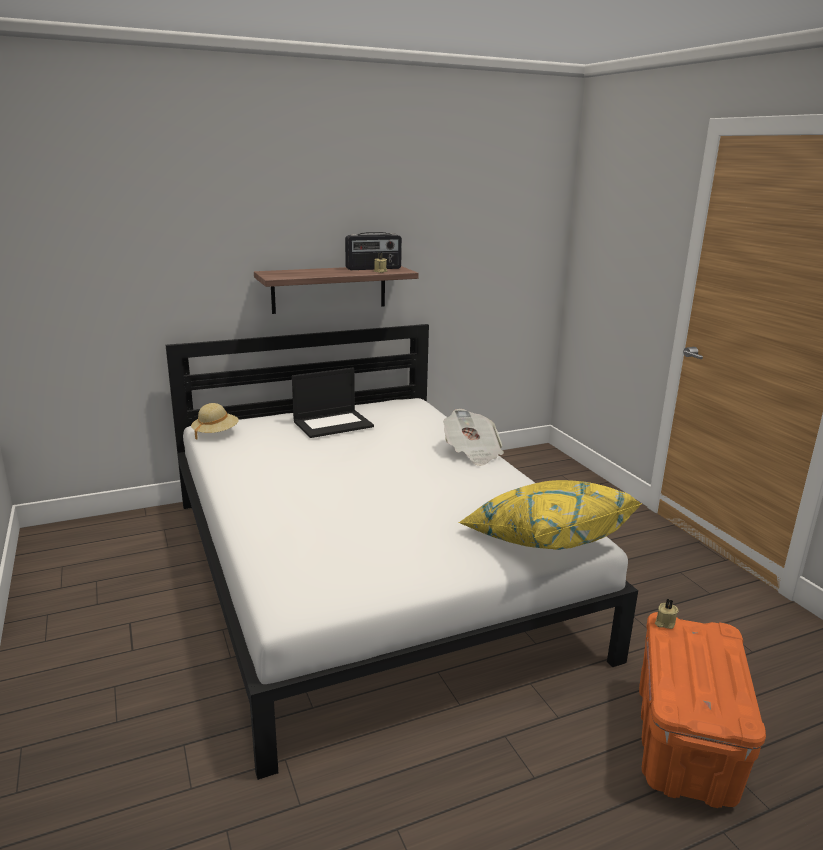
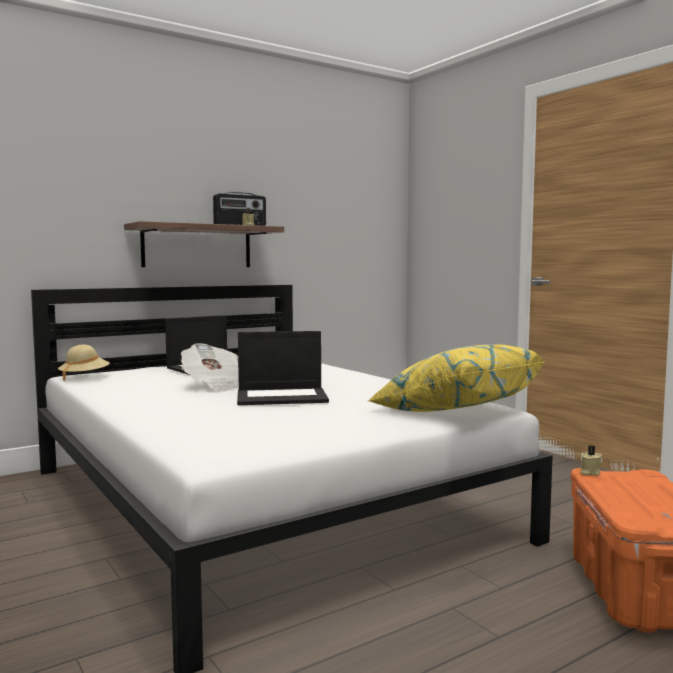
camera: 10 degrees left, 15 degrees down
newspaper [443,409,504,466] -> newspaper moved to [181,343,239,392]
none -> laptop [237,331,329,405]

